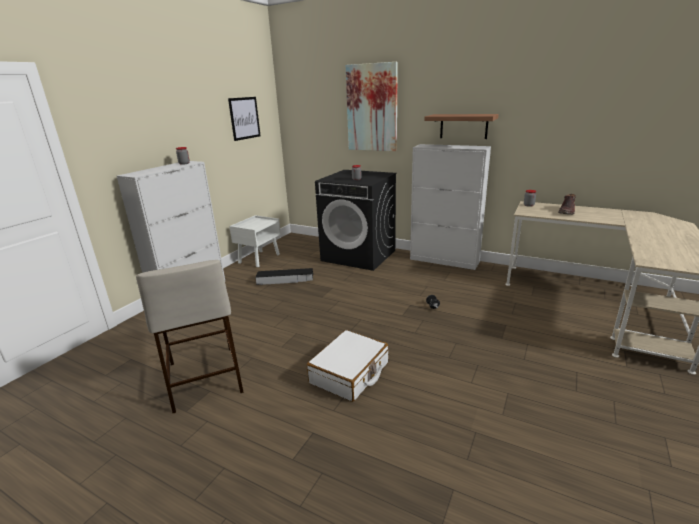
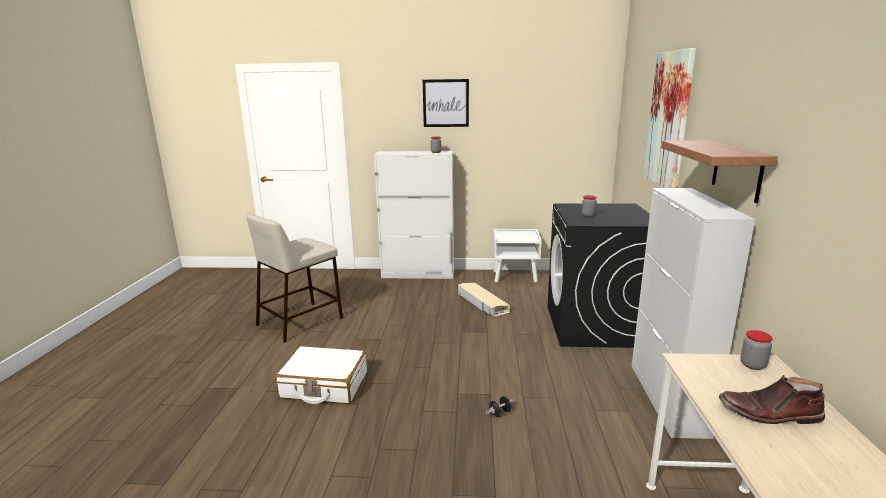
camera: 65 degrees right, 5 degrees down
picture [228,97,261,141] -> picture moved to [423,79,469,127]
black storage box [256,268,313,285] -> beige storage box [458,283,510,317]

